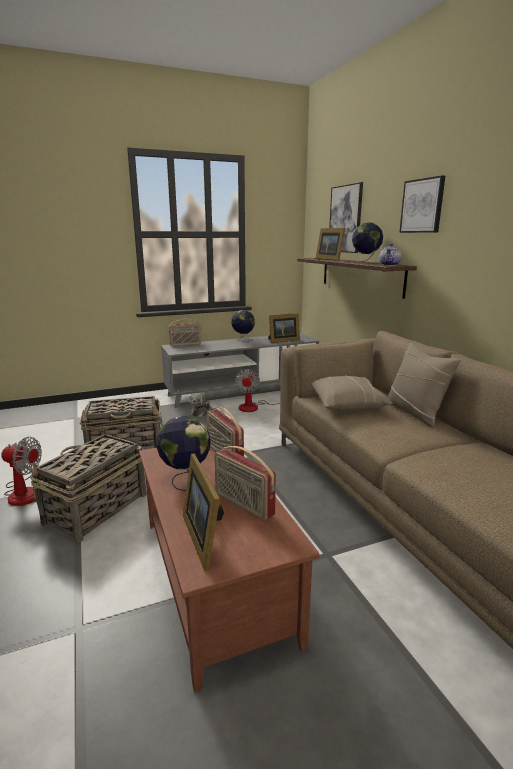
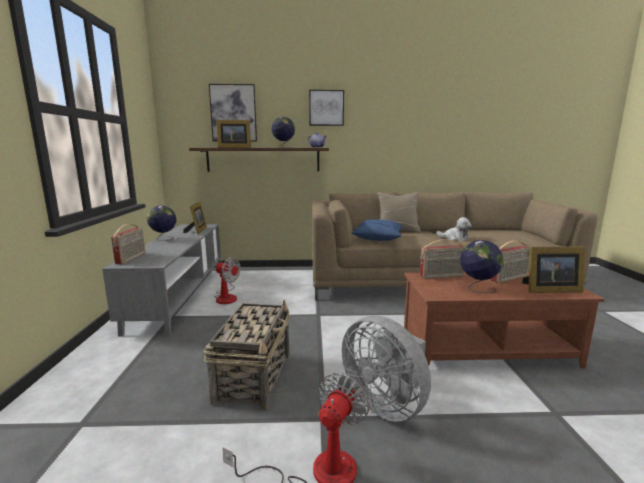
camera: 70 degrees left, 5 degrees down
basket [30,428,147,542] -> grey fan [342,315,431,421]
plush toy [189,393,210,417] -> plush toy moved to [437,217,472,241]
beige pillow [311,376,393,410] -> blue pillow [352,219,403,241]

